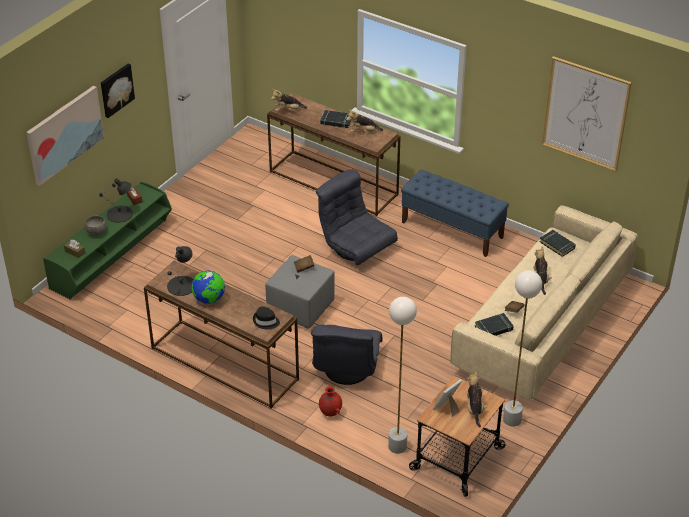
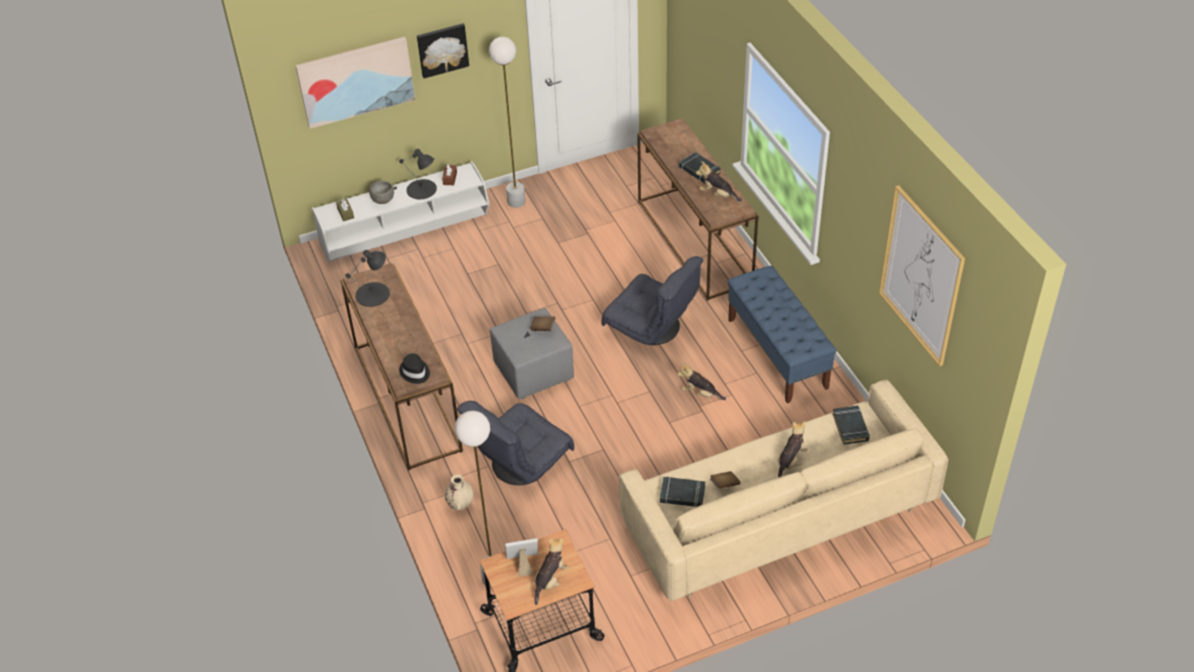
camera: 35 degrees right, 5 degrees up
green tv stand [43,182,172,300] -> white tv stand [312,161,489,262]
globe [191,271,225,304] -> none
plush toy [271,89,307,111] -> plush toy moved to [677,362,726,400]
grey armchair [316,169,398,266] -> grey armchair turned 135 degrees clockwise [602,256,703,345]
red vase [319,386,342,416] -> beige vase [445,474,473,510]
white floor lamp [503,270,542,427] -> white floor lamp moved to [489,37,526,208]

